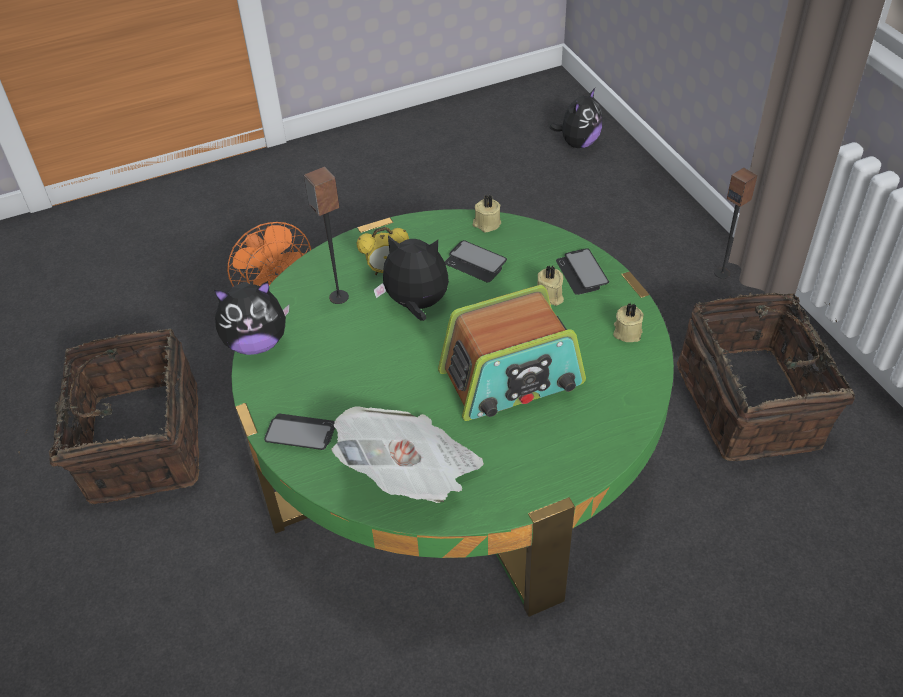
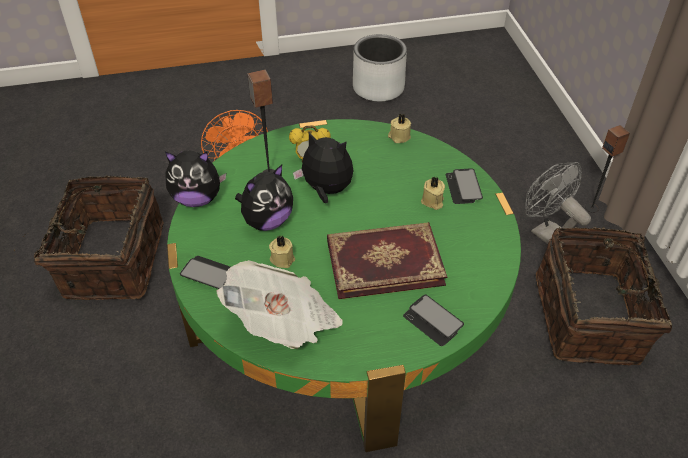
camera: 10 degrees right, 0 degrees up
radio [438,285,586,421] -> book [327,222,447,299]
phone [445,240,507,282] -> phone moved to [403,295,464,346]
plush toy [549,88,603,148] -> plush toy moved to [235,165,293,231]
beige candle [613,302,644,342] -> beige candle moved to [269,236,295,268]
none -> grey planter [353,34,407,102]
none -> grey fan [525,162,591,244]

